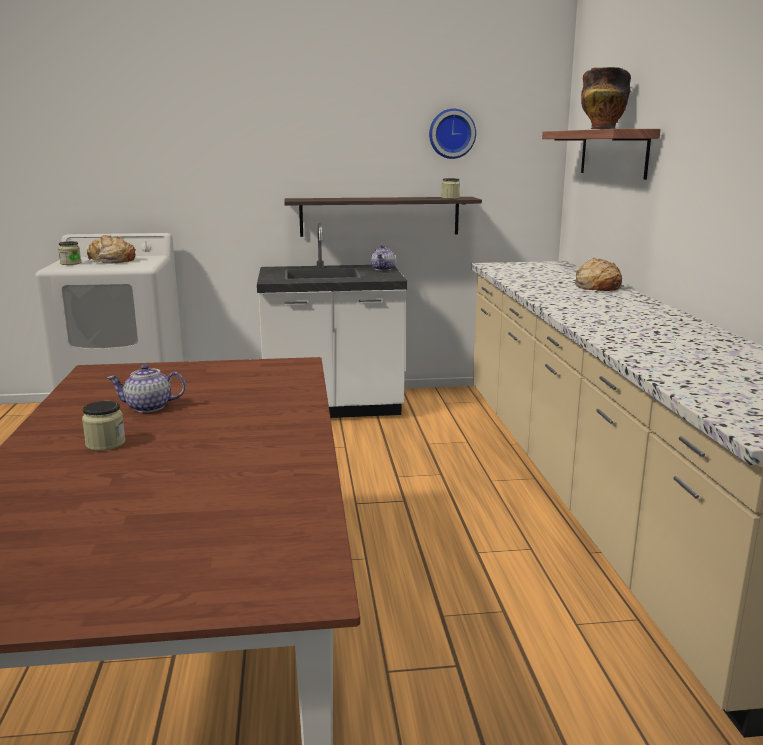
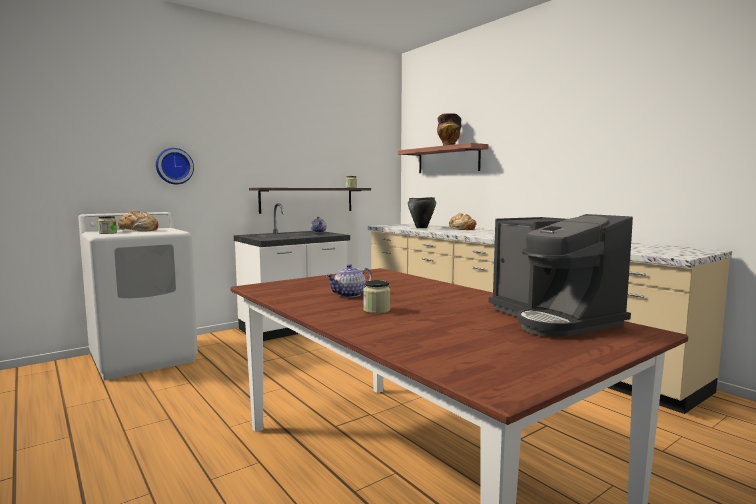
camera: 30 degrees left, 10 degrees down
wall clock [429,109,476,159] -> wall clock moved to [156,148,194,185]
none -> black cooking pot [408,197,436,228]
none -> coffee machine [489,214,633,337]

